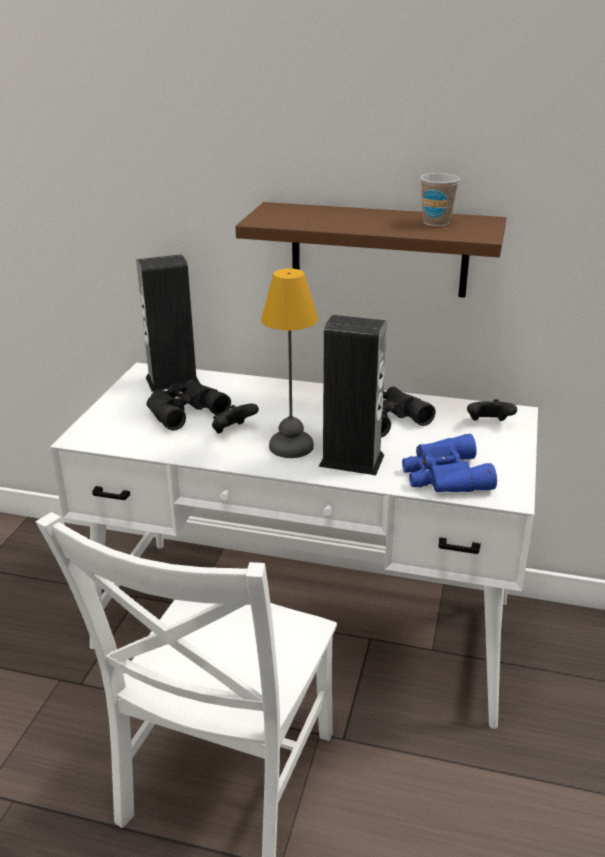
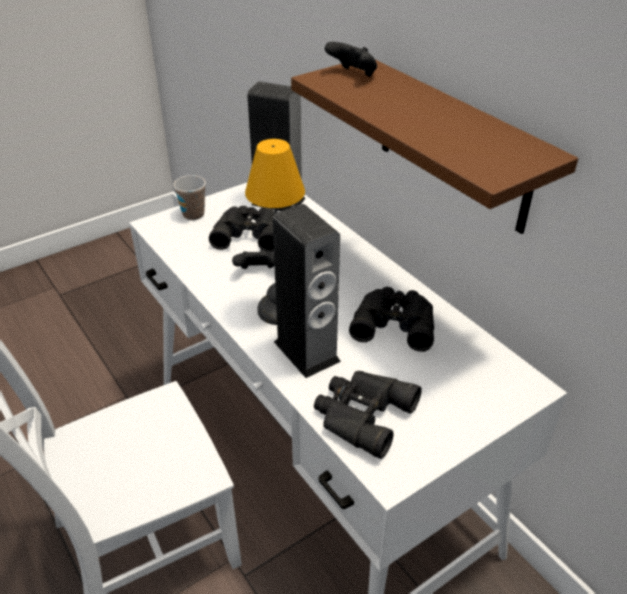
camera: 40 degrees right, 10 degrees up
blue binoculars [402,434,497,492] -> black binoculars [314,371,422,459]
cup [420,173,460,226] -> cup moved to [173,175,206,220]
black game controller [467,399,517,421] -> black game controller moved to [325,42,377,77]

